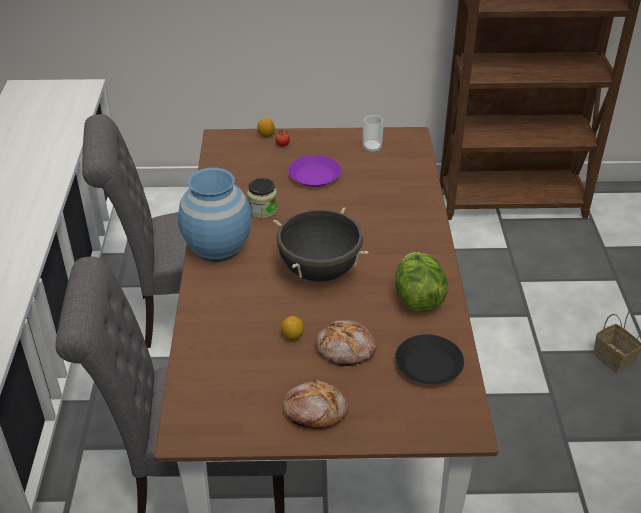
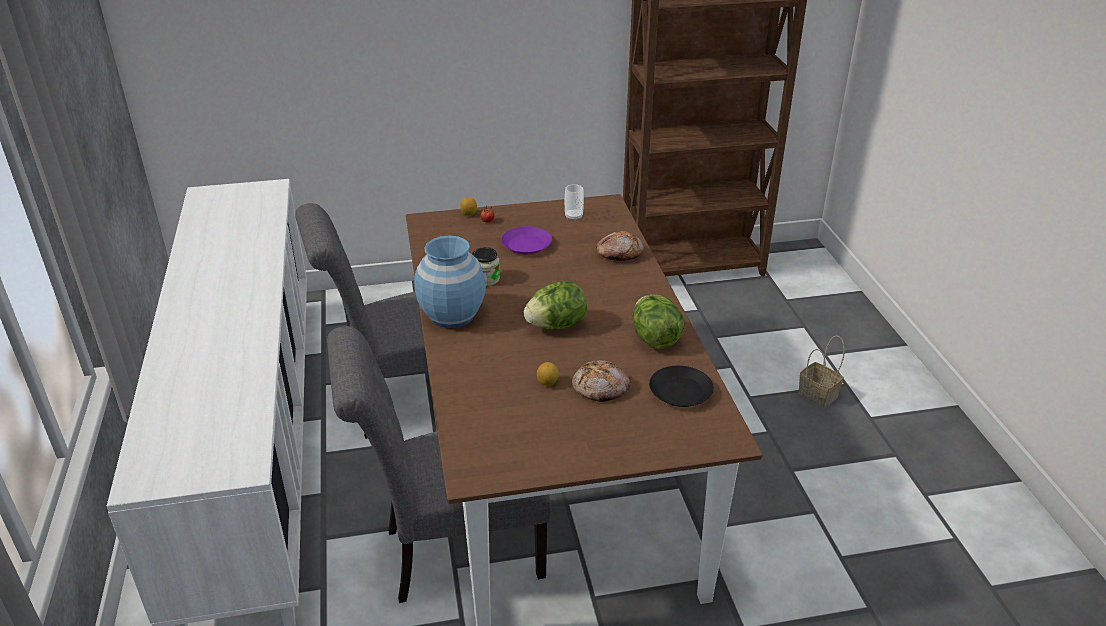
camera: 10 degrees left, 5 degrees down
black cooking pot [273,207,369,282] -> lettuce [524,281,587,329]
bread [282,380,348,429] -> bread moved to [596,231,644,261]

